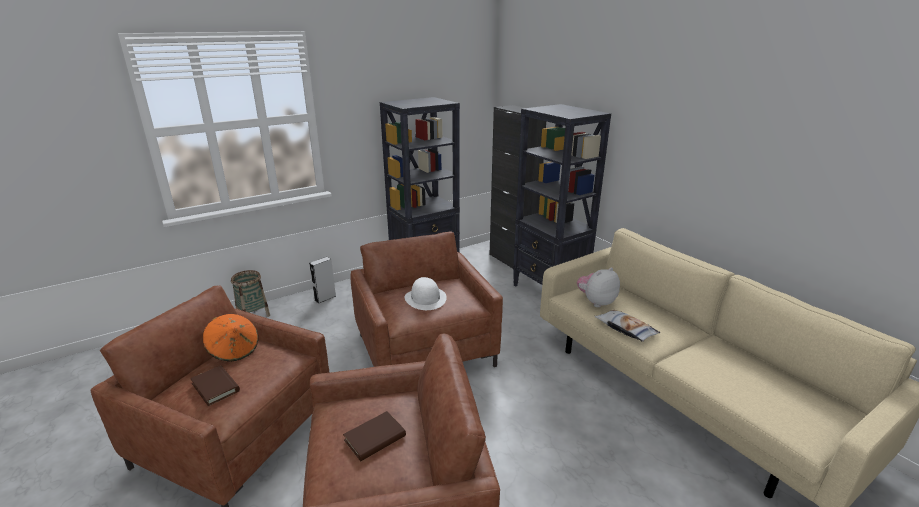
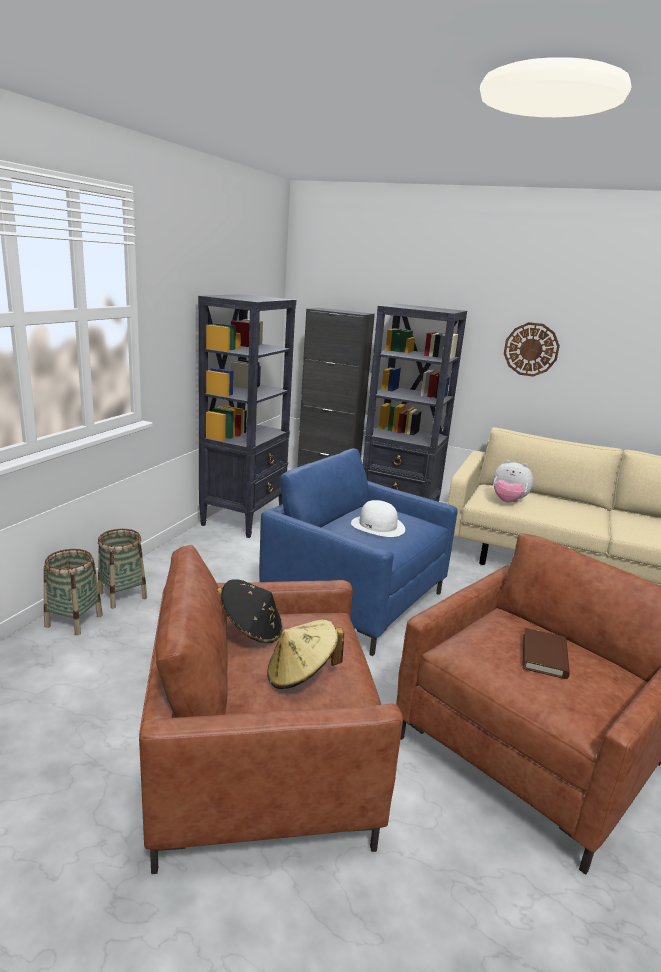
camera: 35 degrees left, 5 degrees down
brown book [190,365,240,406] -> beige hat [267,620,344,689]
orange hat [203,314,258,362] -> black hat [217,579,282,643]
grey speaker [309,257,336,304] -> none
brown armchair [350,231,503,367] -> blue armchair [259,449,458,656]
plush toy [577,267,620,307] -> plush toy turned 90 degrees counterclockwise [493,460,533,502]
pillow [594,310,660,342] -> none
none -> basket [98,529,147,609]
none -> wall clock [504,322,560,377]

